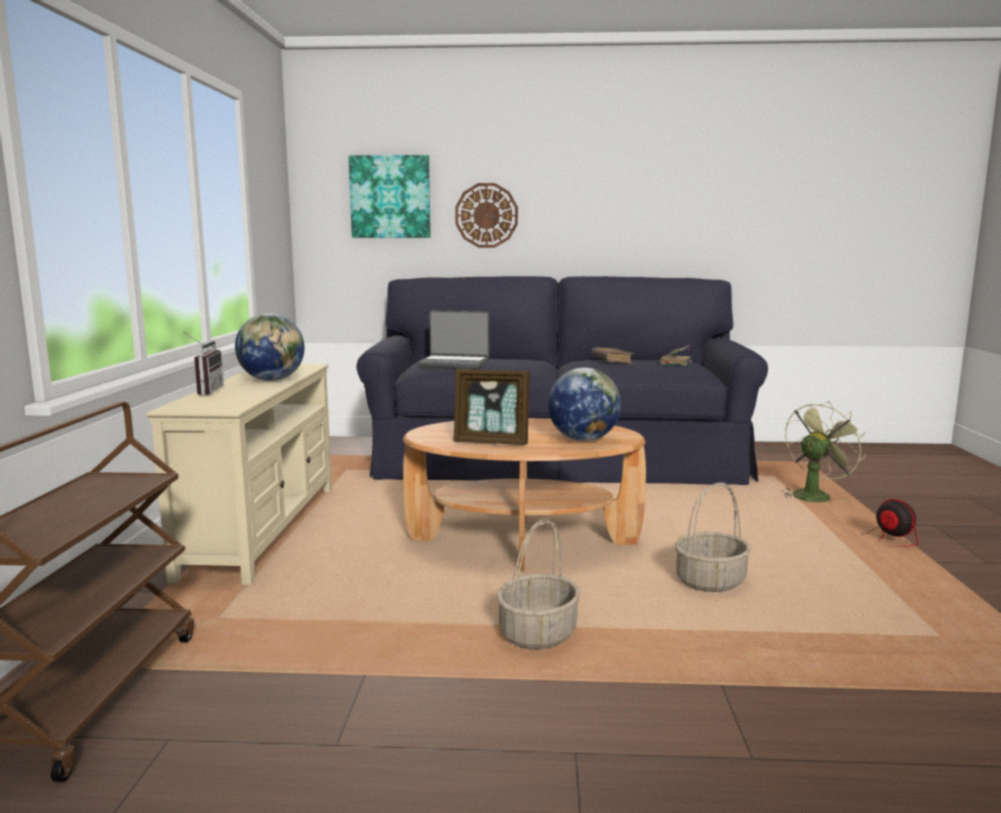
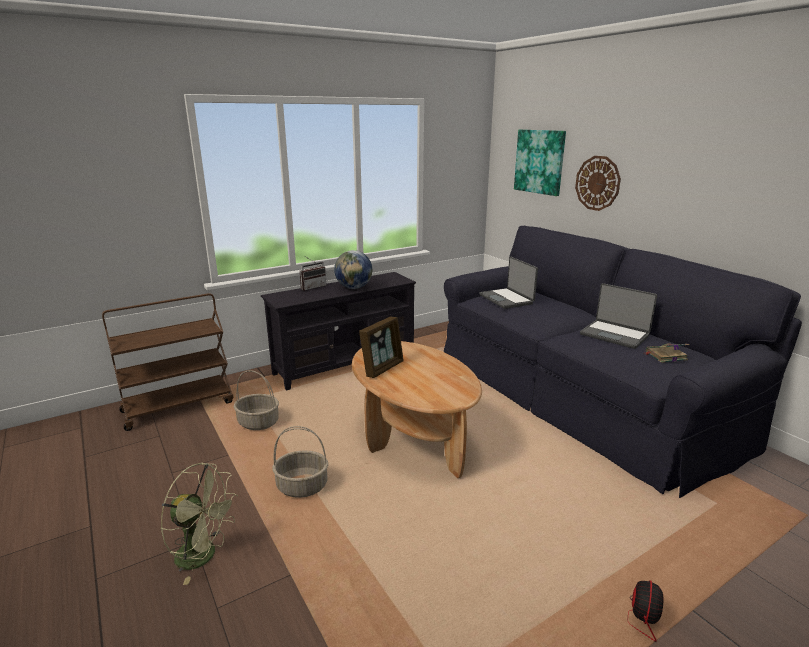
camera: 55 degrees right, 10 degrees up
beige tv stand [146,364,332,585] -> black tv stand [261,272,416,390]
picture frame [454,369,530,445] -> picture frame turned 120 degrees counterclockwise [359,317,404,378]
globe [548,368,621,441] -> none
brown book [591,348,634,364] -> laptop [580,283,657,349]
basket [675,482,751,592] -> basket moved to [234,370,279,430]
green fan [782,401,866,502] -> green fan moved to [160,463,238,585]

